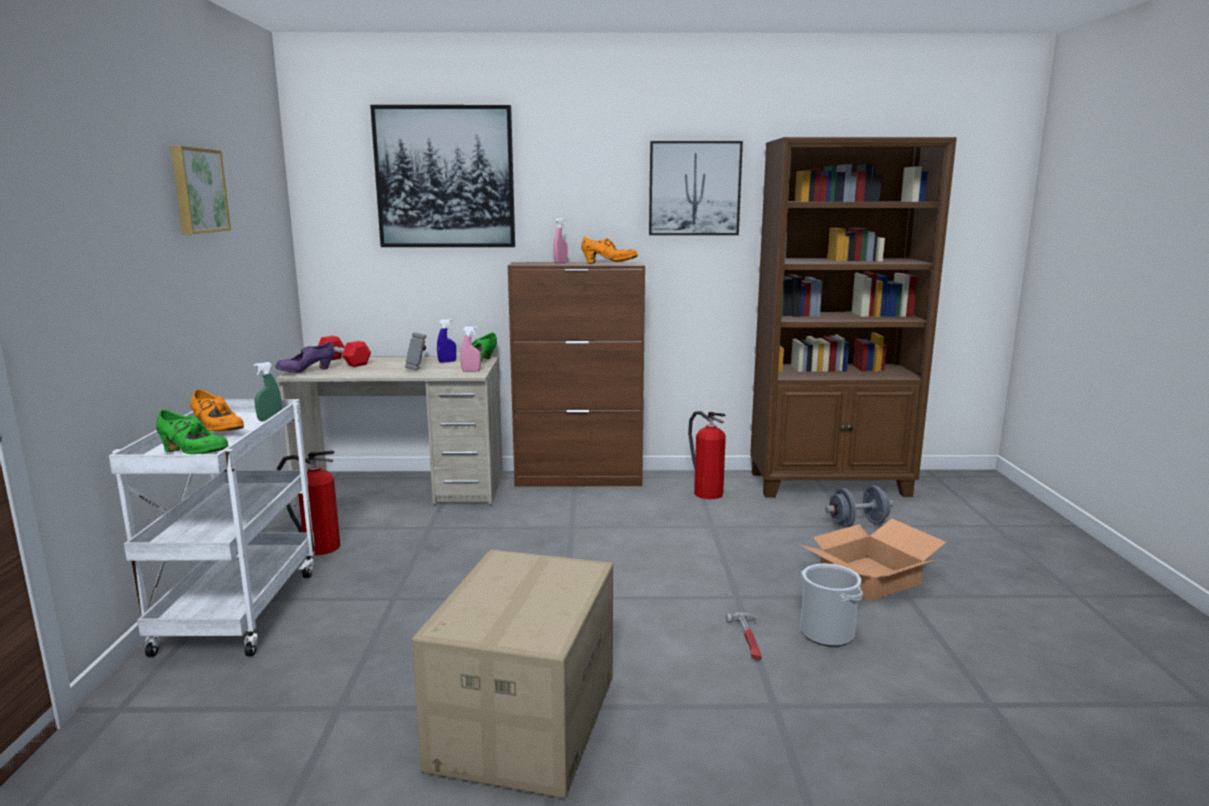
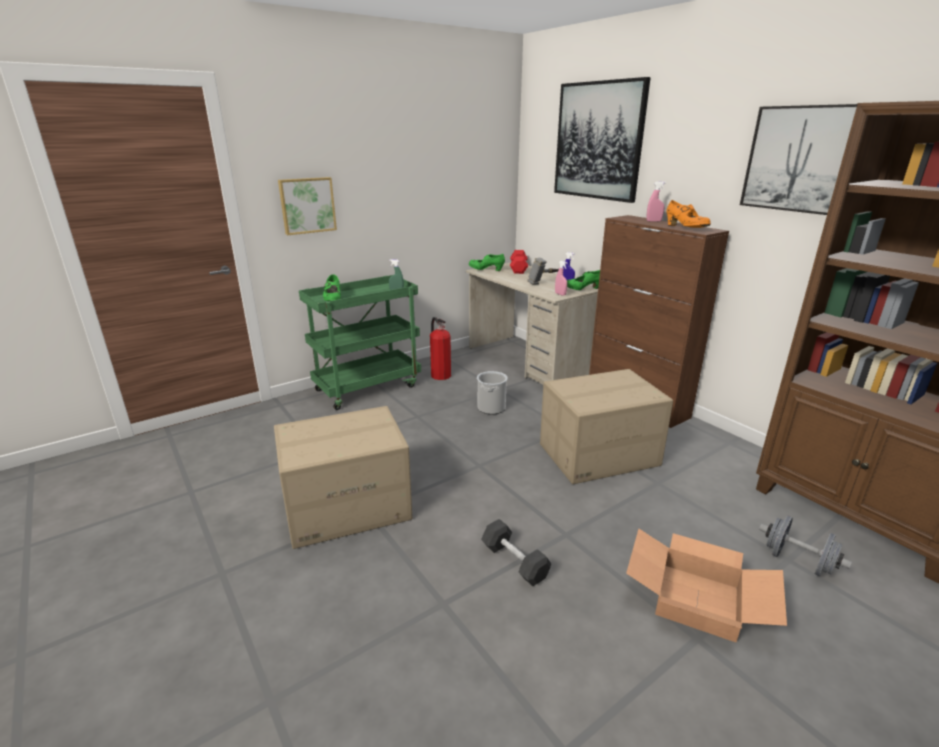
camera: 55 degrees right, 10 degrees up
white cart [109,399,315,657] -> green cart [299,275,421,410]
picture [170,146,231,234] -> picture moved to [278,177,337,235]
orange shoe [190,389,244,431] -> none
purple shoe [276,342,335,373] -> green shoe [469,254,505,271]
fire extinguisher [688,411,726,499] -> none
hammer [726,613,762,661] -> black dumbbell [481,519,551,586]
bucket [800,564,862,647] -> bucket moved to [477,371,508,415]
none -> cardboard box [540,369,673,484]

